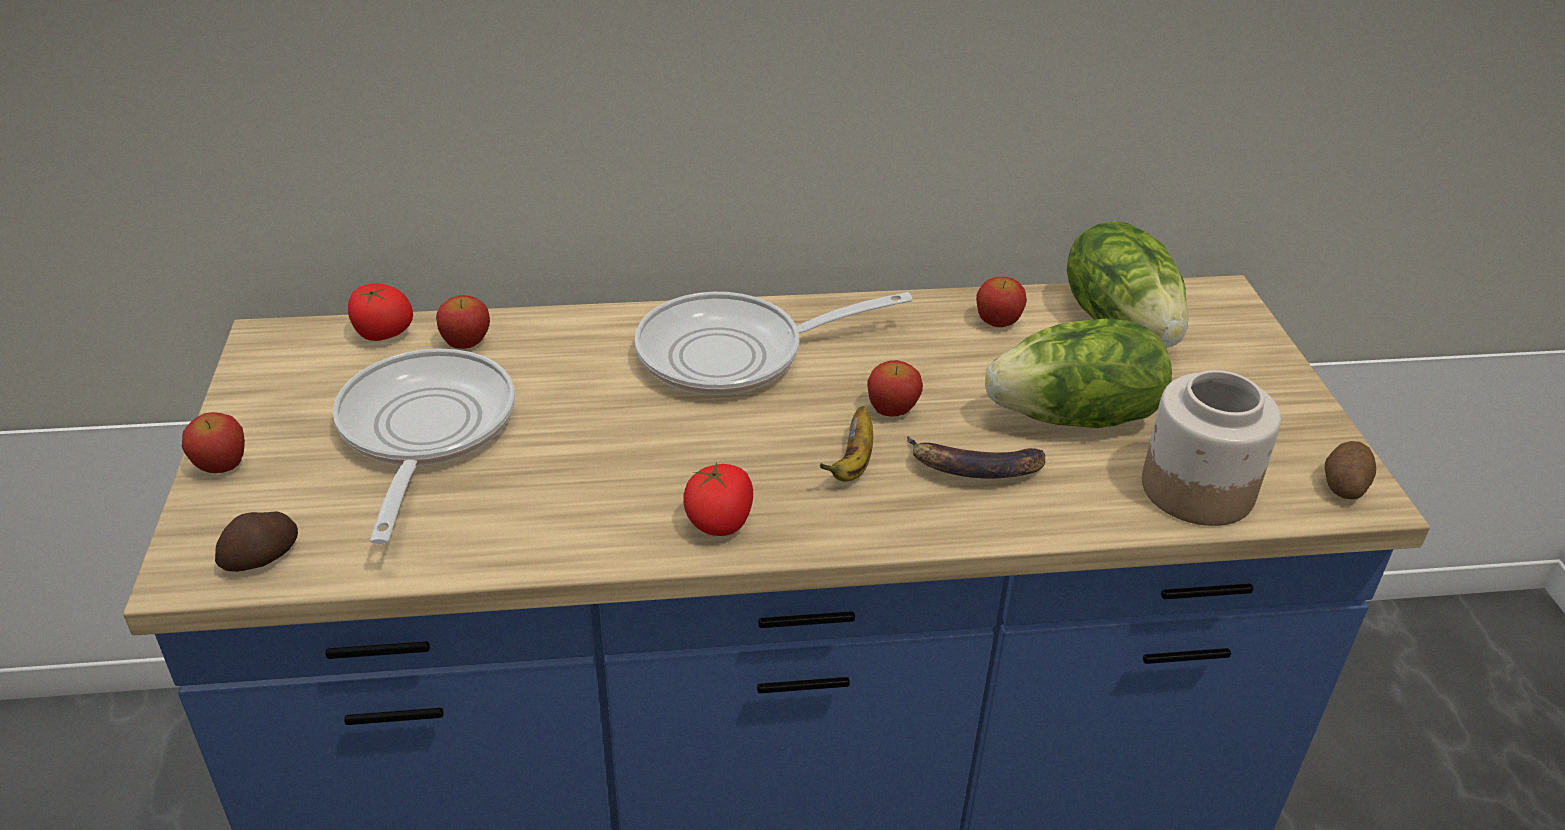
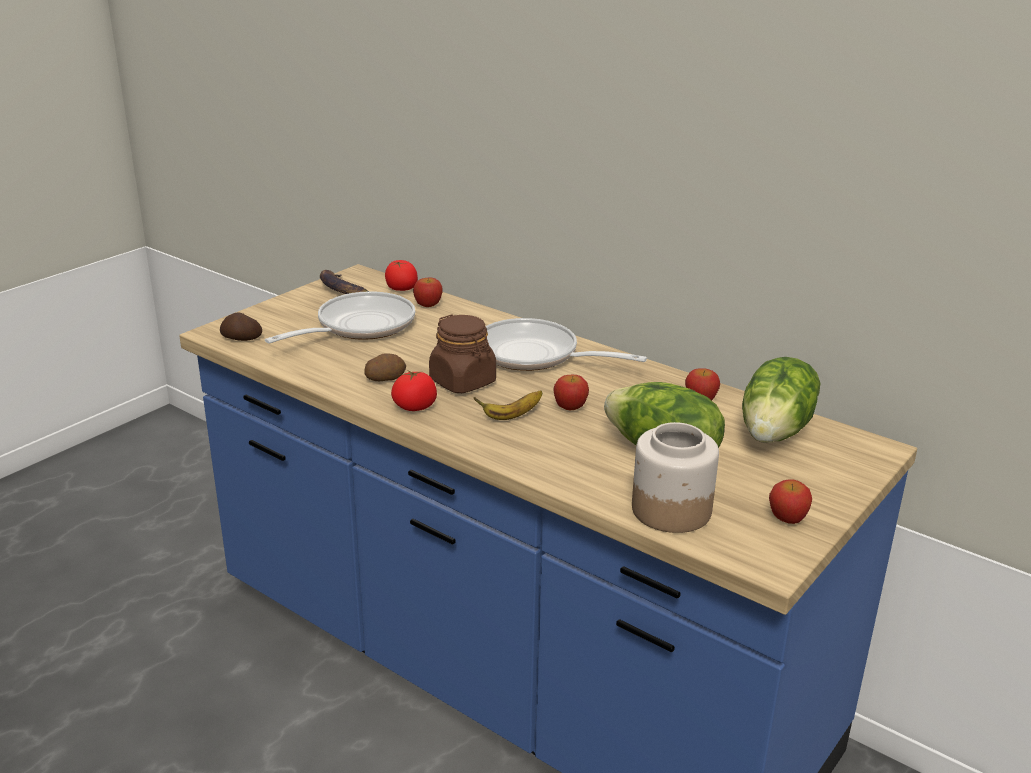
camera: 45 degrees right, 10 degrees down
apple [182,412,245,473] -> apple moved to [769,479,812,524]
banana [907,436,1046,479] -> banana moved to [320,270,368,294]
potato [1325,441,1376,499] -> potato moved to [364,353,406,381]
none -> brown jar [429,314,496,393]

